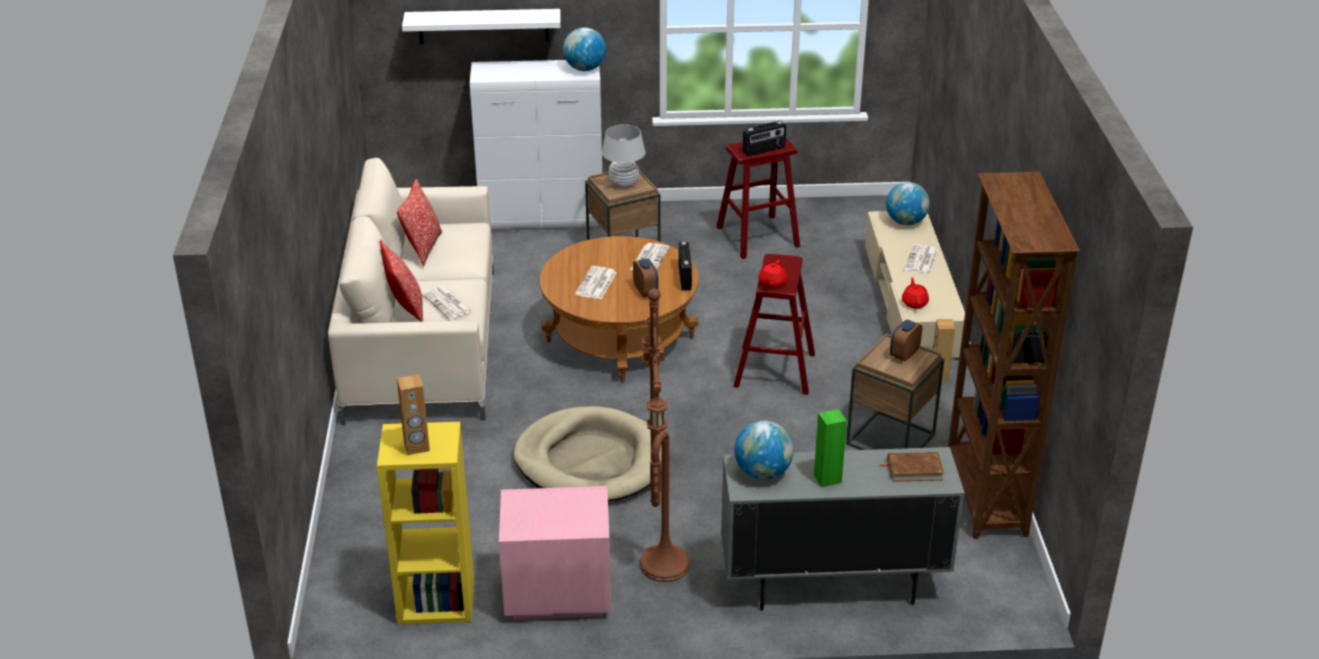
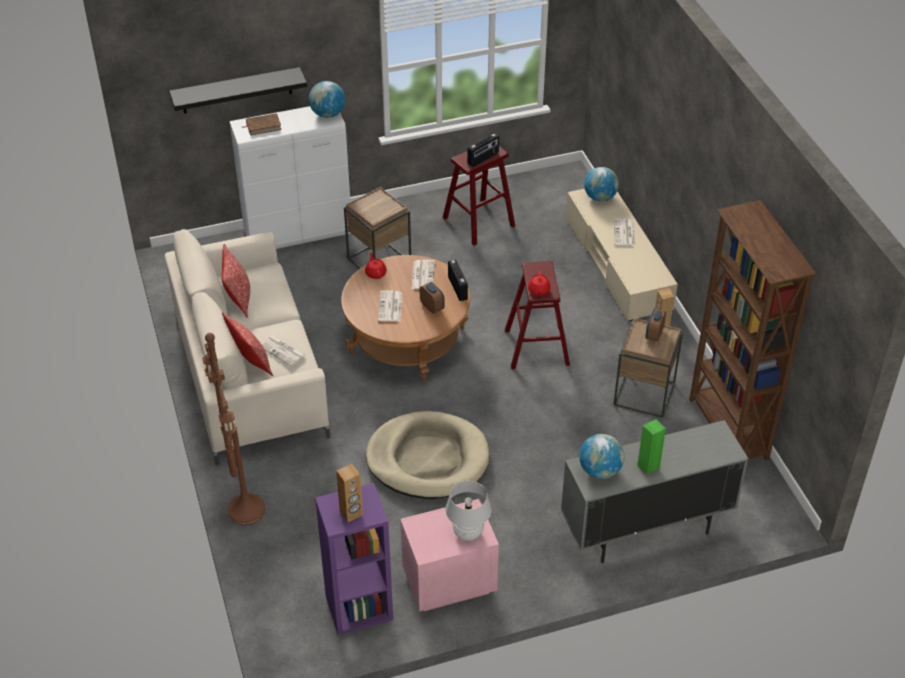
camera: 15 degrees left, 10 degrees up
yellow bookcase [377,422,474,625] -> purple bookcase [315,483,393,635]
white shelf [402,9,561,44] -> black shelf [169,67,307,114]
white table lamp [602,124,645,188] -> white table lamp moved to [446,481,492,541]
brown floor lamp [641,288,690,582] -> brown floor lamp moved to [202,333,265,525]
brown book [880,452,944,482] -> brown book moved to [242,113,282,135]
red teapot [902,277,929,308] -> red teapot moved to [365,252,387,279]

